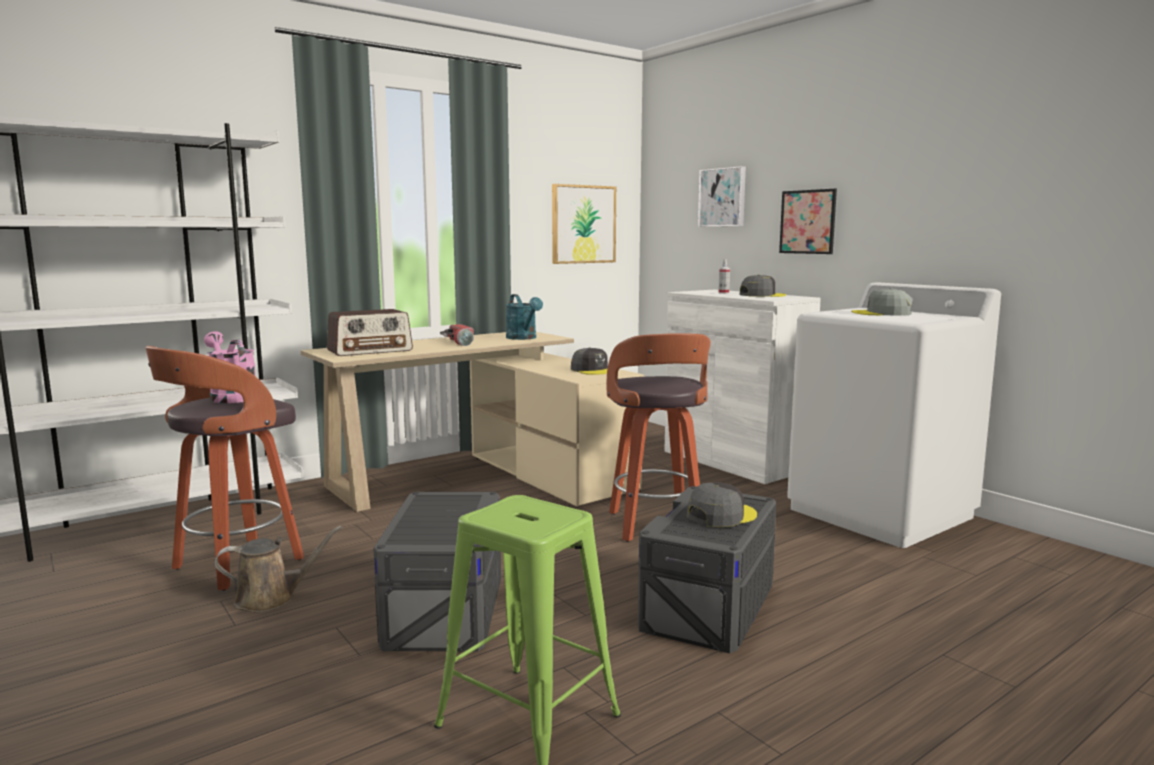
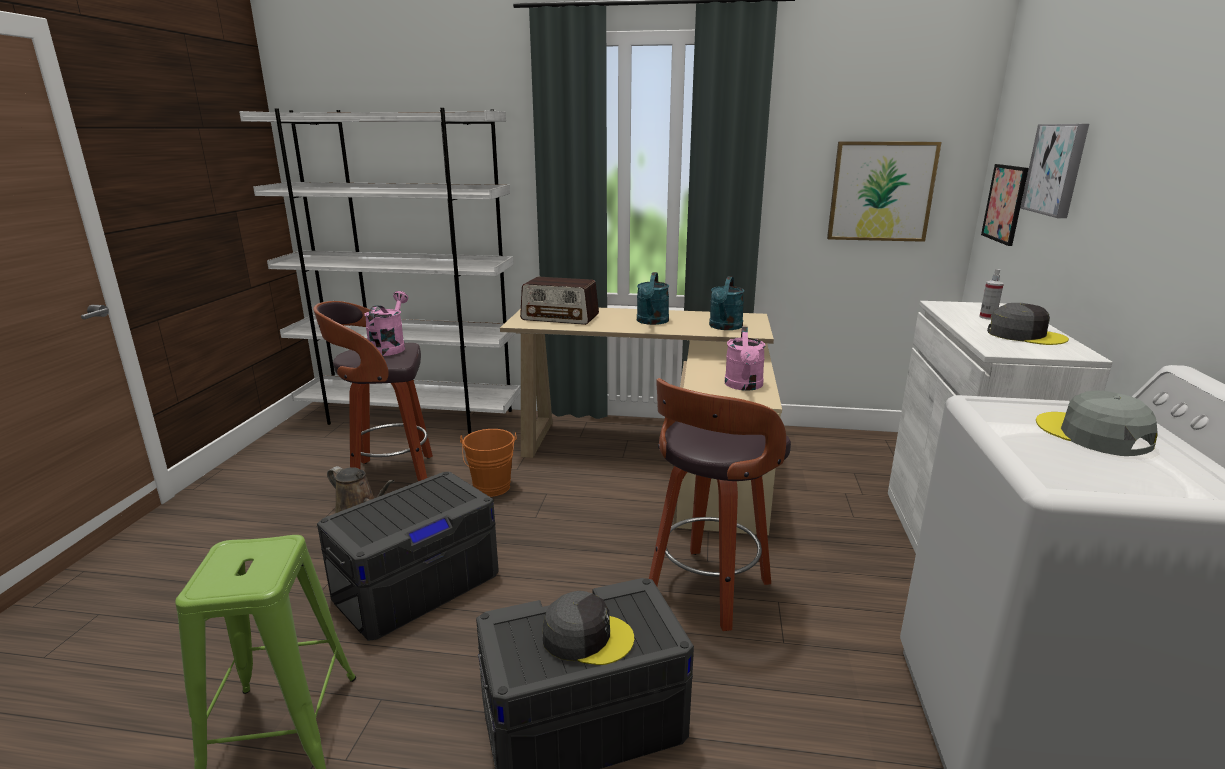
camera: 45 degrees right, 10 degrees up
flashlight [440,324,474,346] -> turquoise watering can [637,272,669,325]
grey cap [571,347,608,375] -> pink watering can [725,327,766,391]
picture [779,189,837,254] -> picture moved to [981,164,1029,246]
none -> orange bucket [460,429,517,497]

